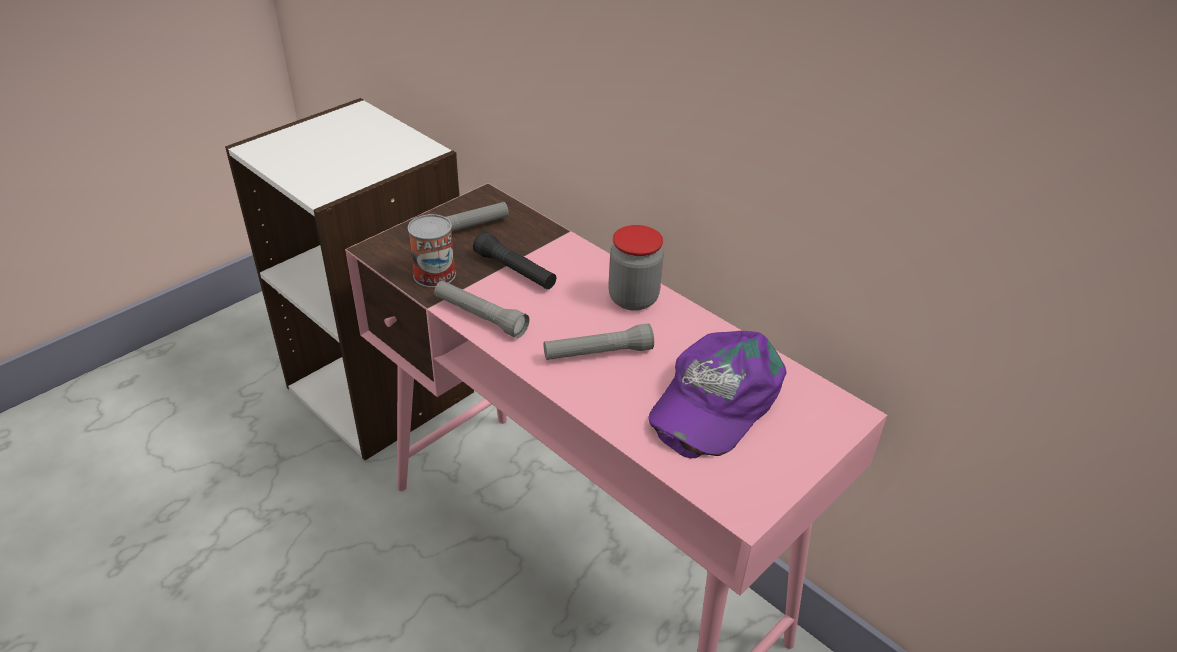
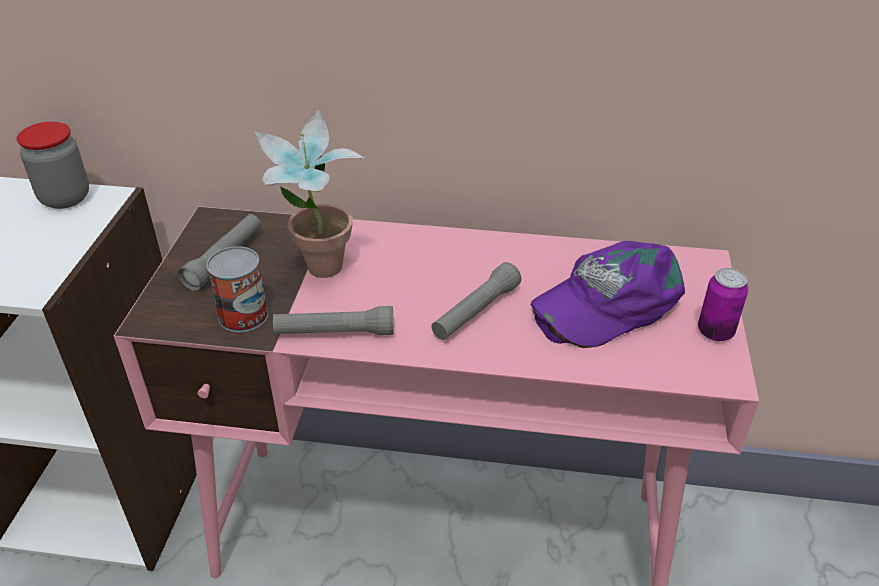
camera: 35 degrees left, 0 degrees up
black flashlight [473,232,556,290] -> potted plant [254,109,364,278]
jar [608,225,664,311] -> jar moved to [17,122,89,209]
purple cap [648,331,786,459] -> purple cap turned 60 degrees clockwise [531,241,685,348]
none -> can [698,268,749,341]

